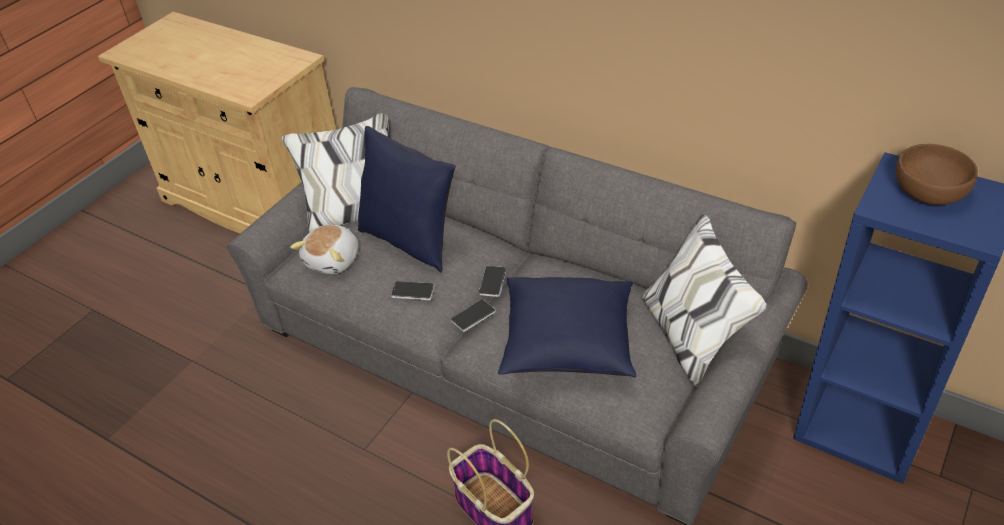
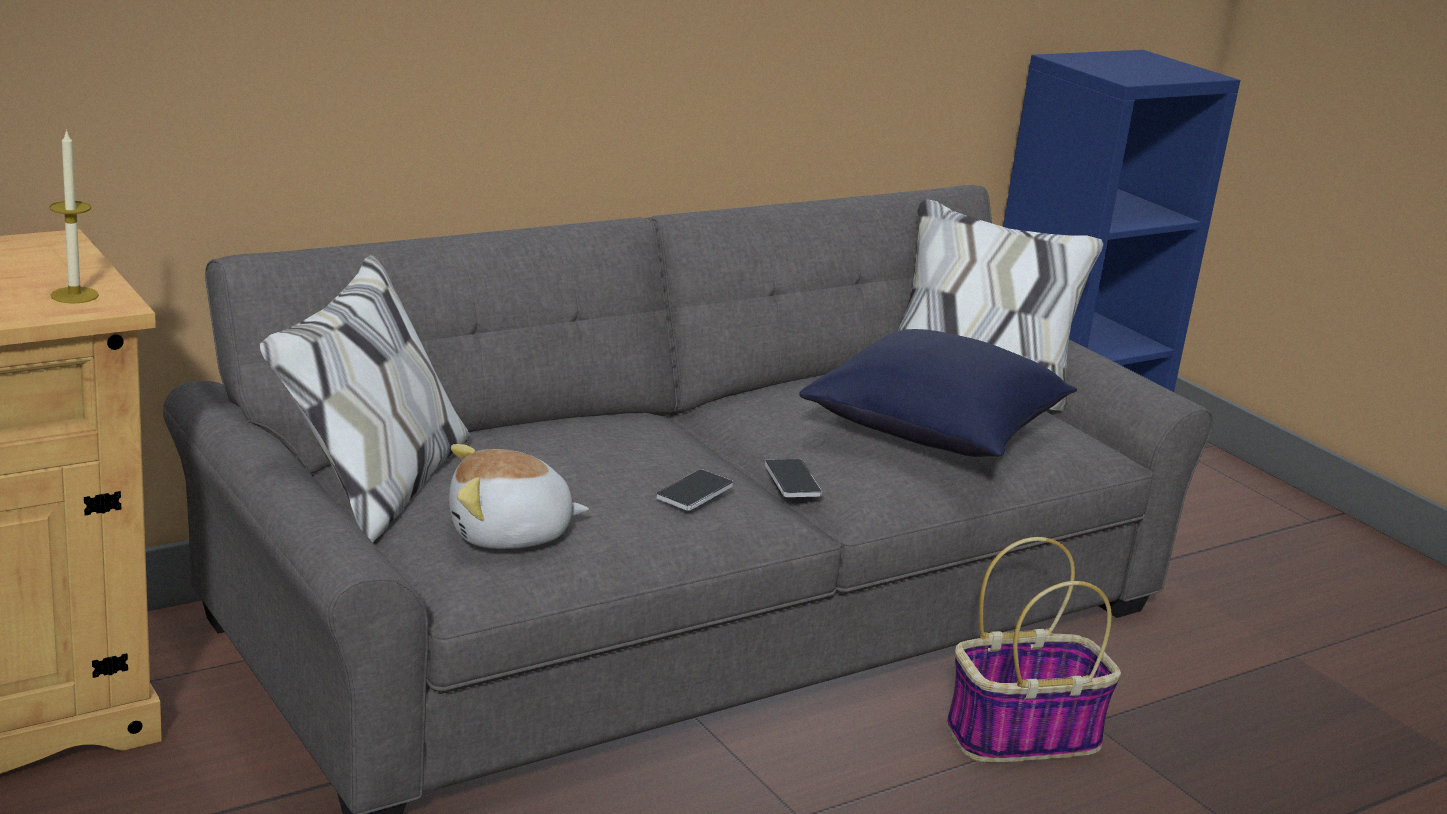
camera: 70 degrees left, 20 degrees down
plush toy [290,225,358,274] -> plush toy turned 120 degrees clockwise [449,444,589,549]
blue pillow [358,126,456,272] -> none
phone [479,266,506,297] -> none
brown bowl [896,144,978,205] -> none
none -> candle [49,129,99,303]

